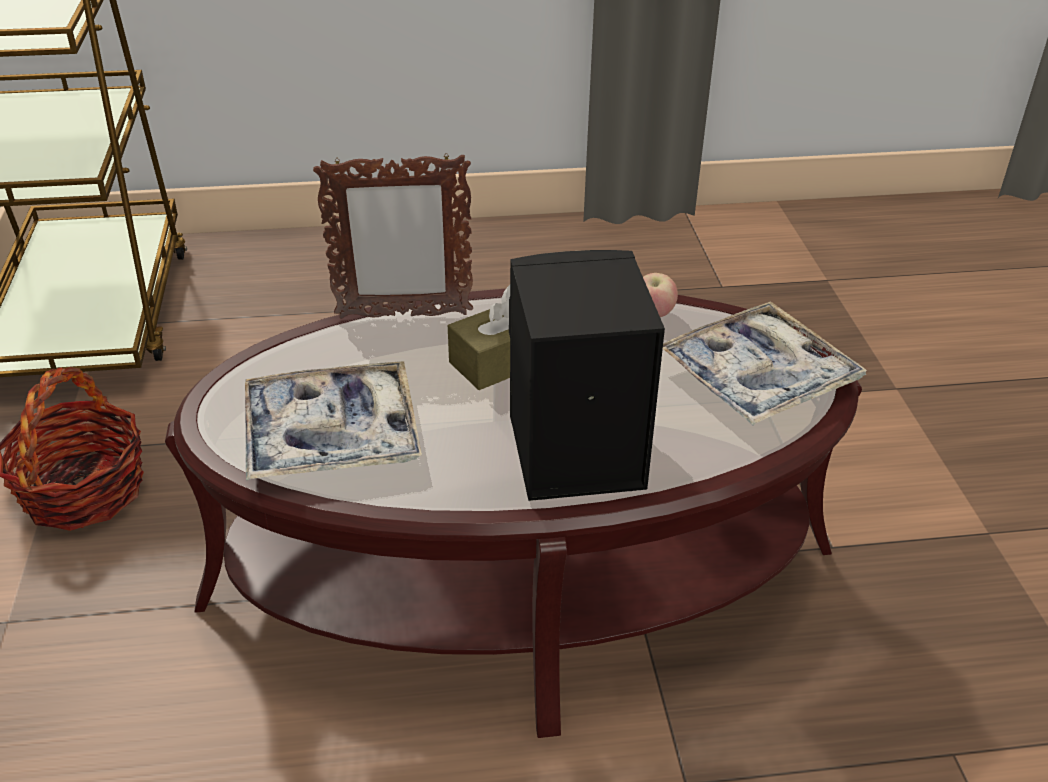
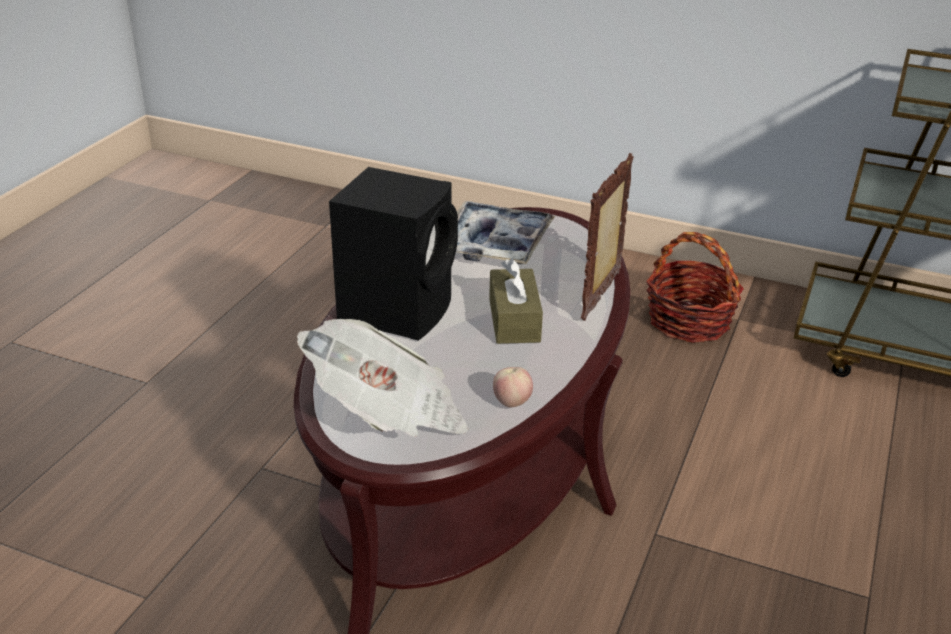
camera: 120 degrees right, 5 degrees down
tray [663,301,867,425] -> newspaper [297,319,469,437]

